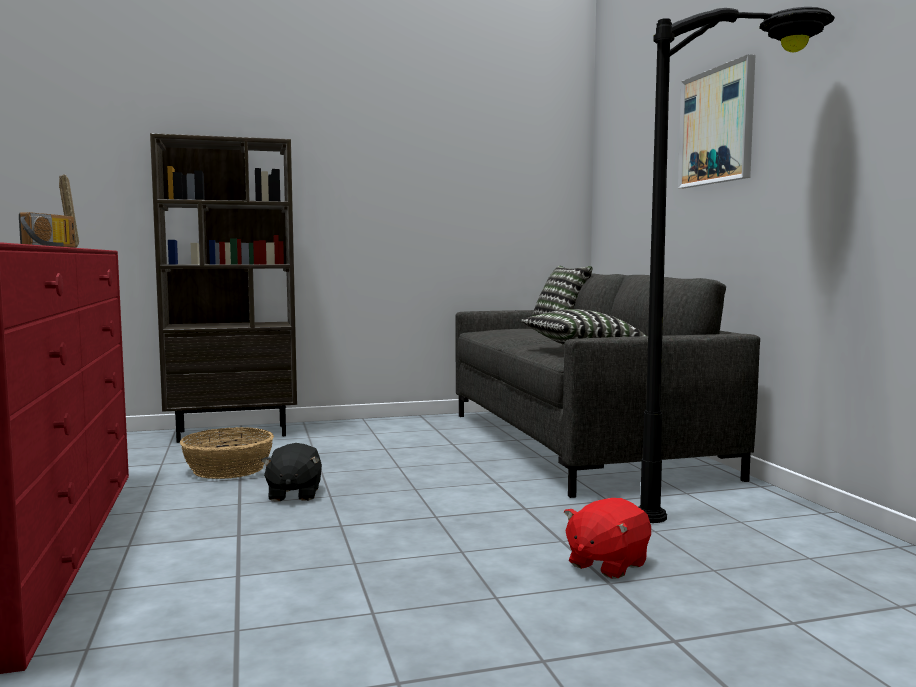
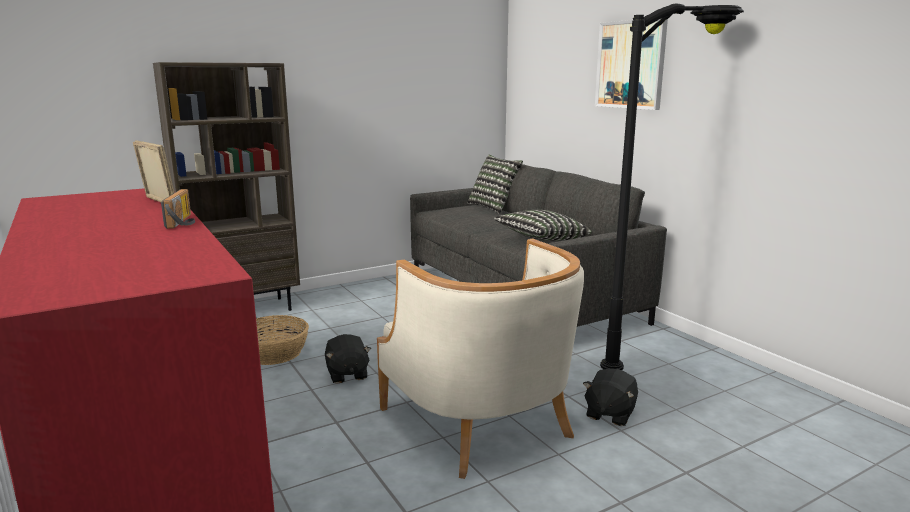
camera: 15 degrees left, 10 degrees up
red plush toy [564,498,651,579] -> black plush toy [583,369,638,426]
none -> beige armchair [377,238,584,479]

